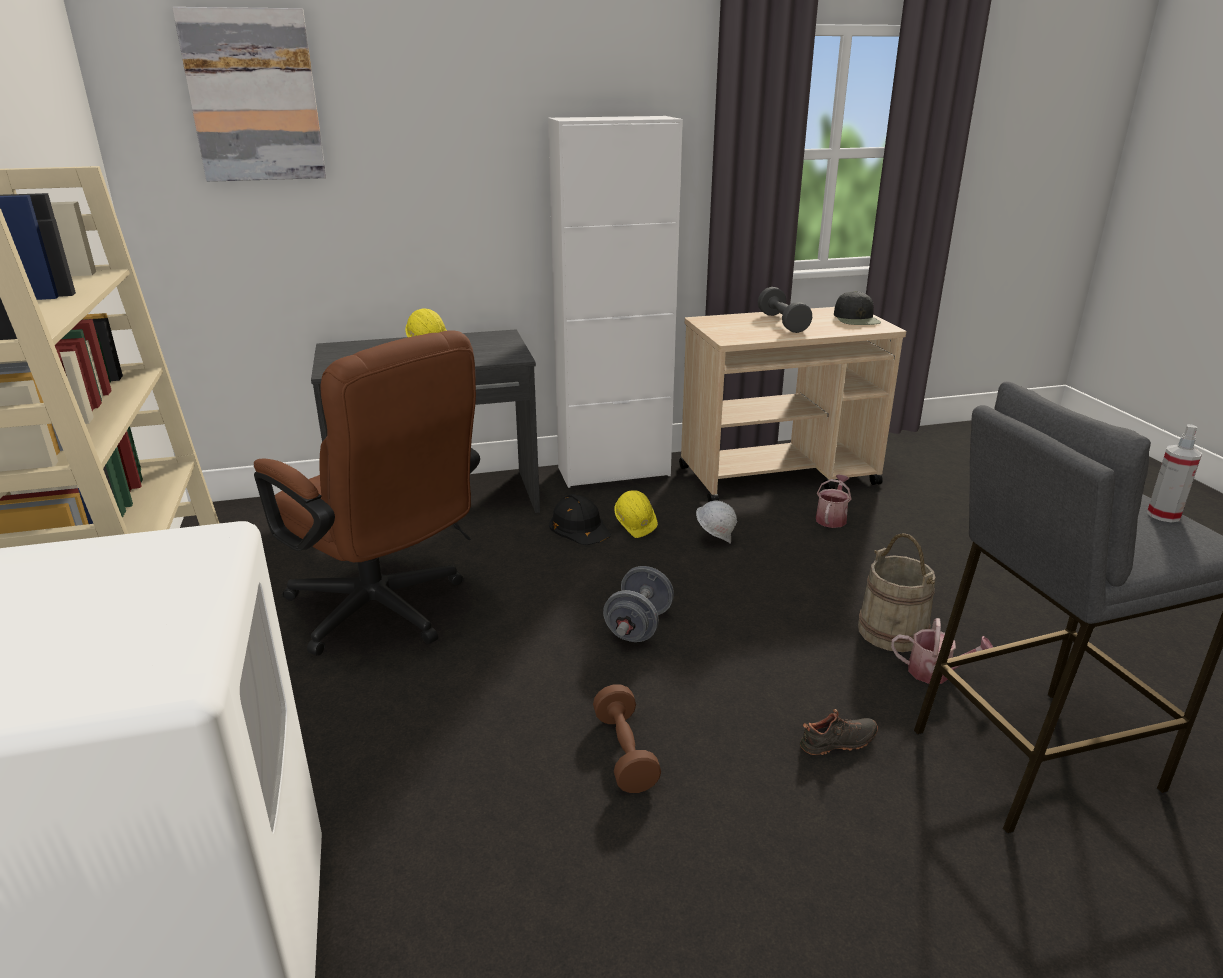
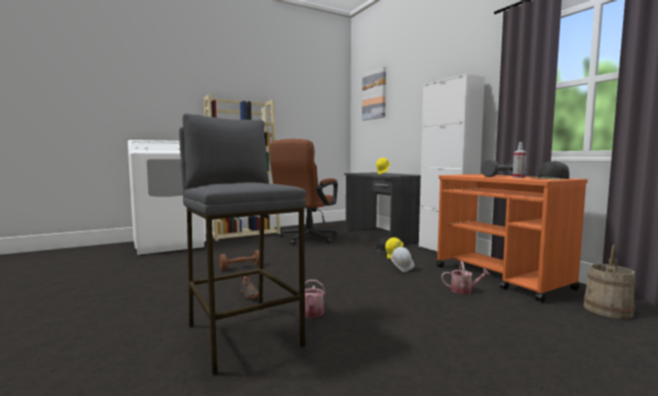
camera: 75 degrees right, 20 degrees down
grey dumbbell [603,566,674,642] -> none
beige cart [679,307,906,502] -> orange cart [436,174,588,302]
beige bucket [858,533,936,652] -> beige bucket moved to [583,245,635,319]
spray bottle [1147,424,1202,523] -> spray bottle moved to [512,142,527,178]

